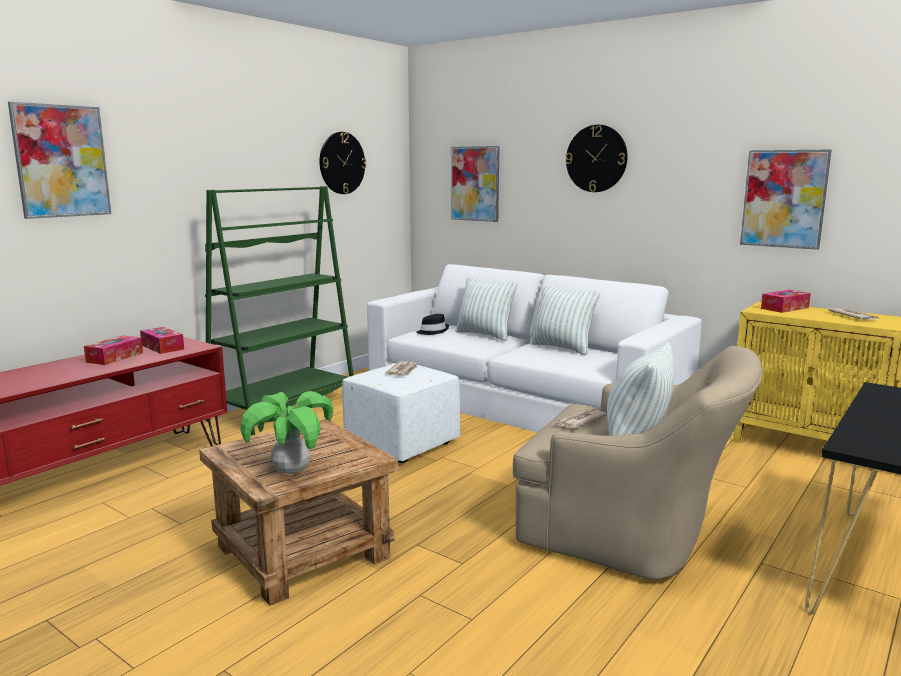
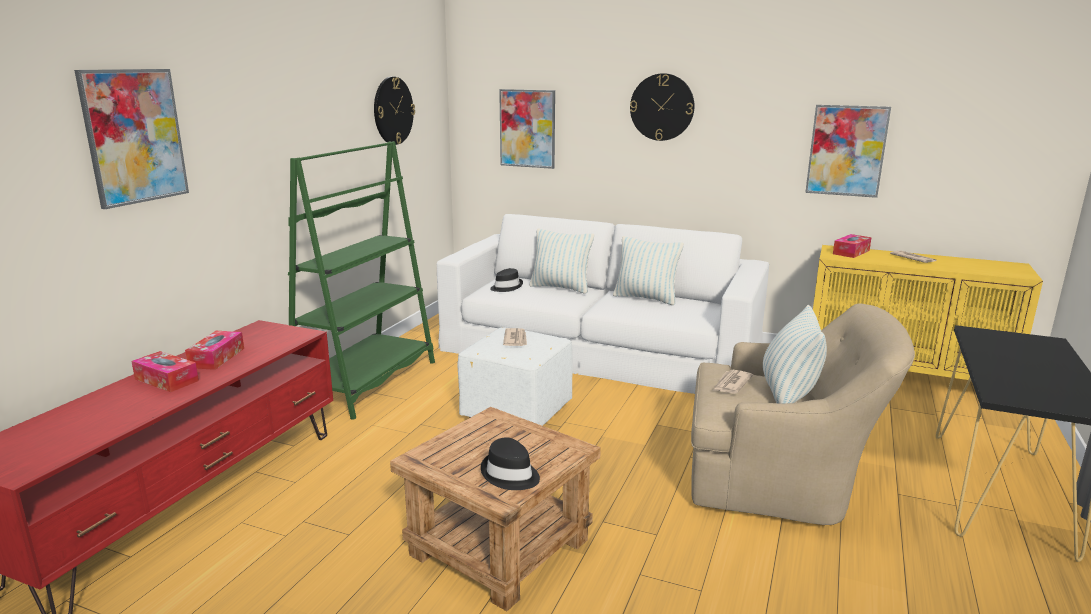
camera: 15 degrees left, 5 degrees up
tissue box [140,327,184,354] -> tissue box moved to [131,351,199,392]
potted plant [240,391,333,474] -> black hat [481,437,540,490]

